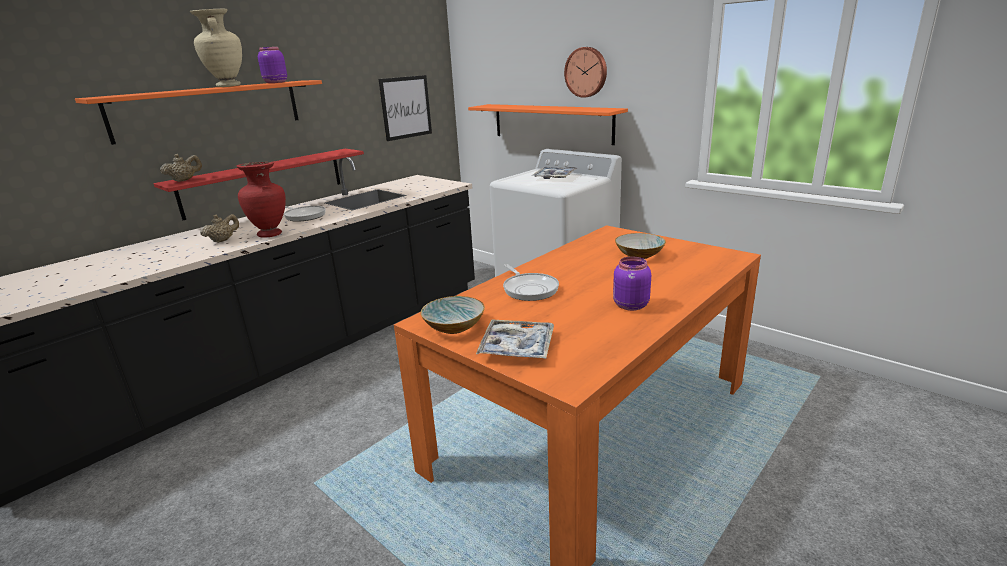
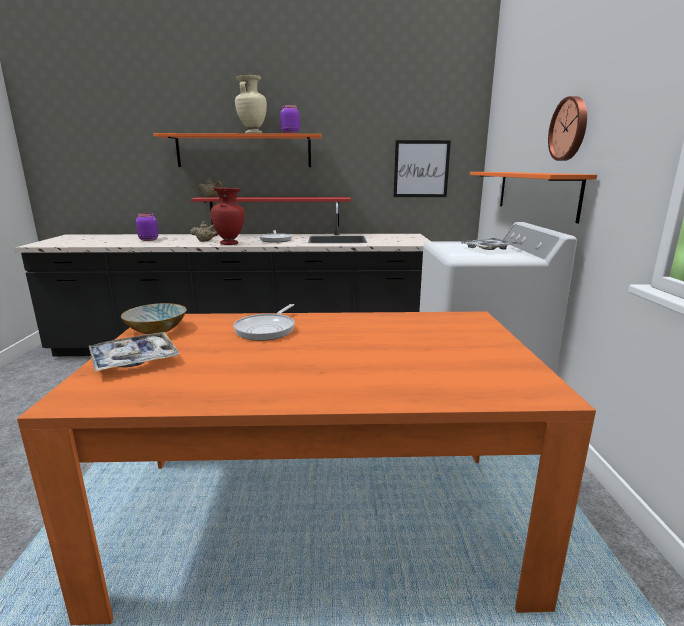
camera: 45 degrees right, 5 degrees down
purple jar [613,257,651,311] -> purple jar moved to [136,213,159,241]
bowl [615,233,666,259] -> none

